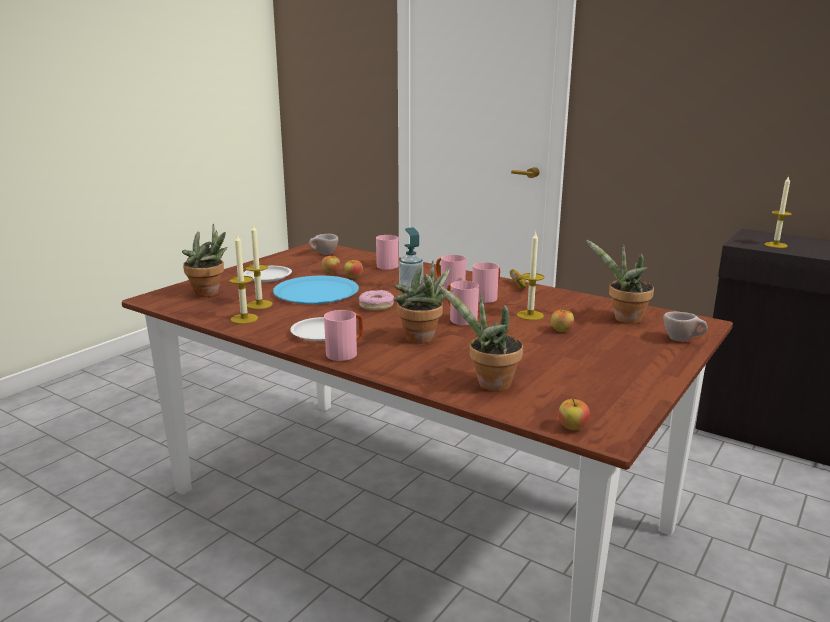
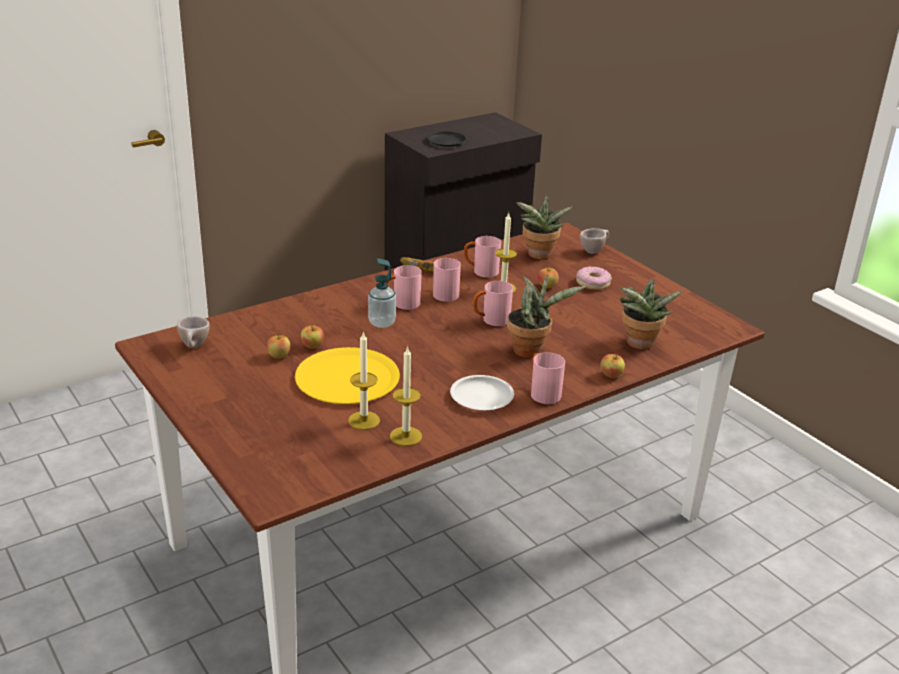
camera: 70 degrees left, 10 degrees up
potted plant [182,224,227,297] -> none
white plate [244,266,292,282] -> none
blue plate [273,276,359,304] -> yellow plate [295,347,400,404]
donut [359,290,394,311] -> donut moved to [576,267,612,290]
pink mug [376,235,398,270] -> pink mug moved to [464,236,501,278]
apple [558,398,590,430] -> apple moved to [600,354,625,378]
candle [764,176,792,248] -> black plate [426,131,467,147]

